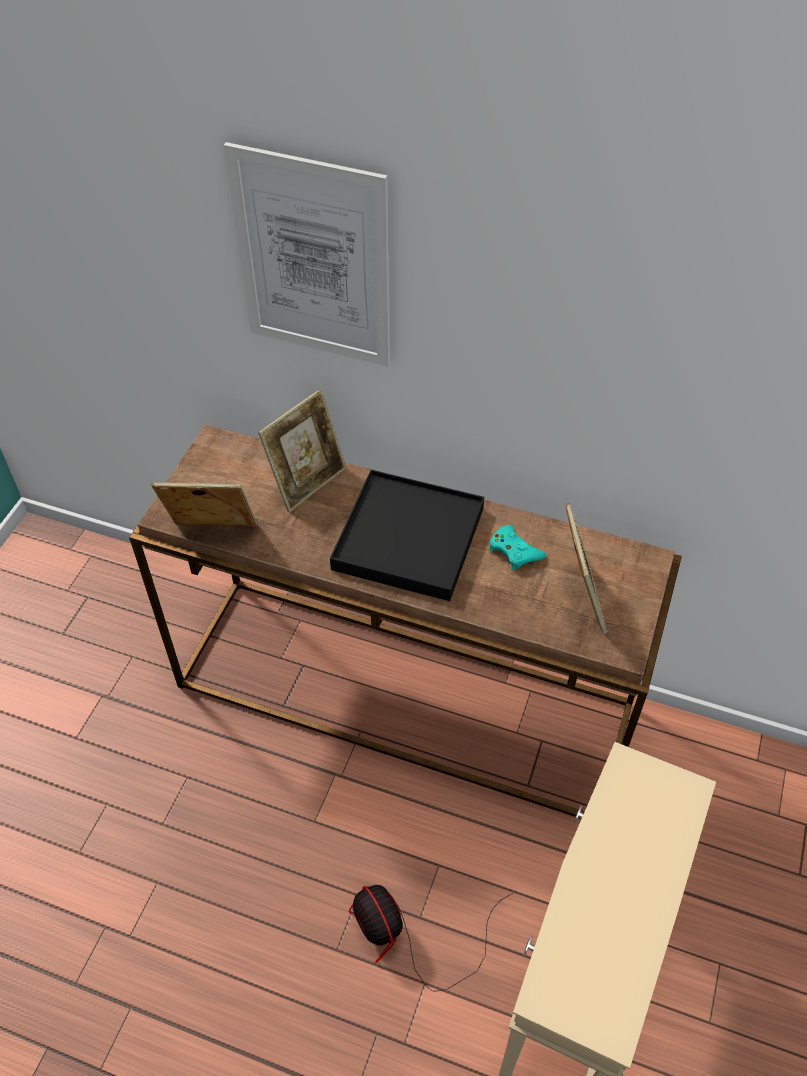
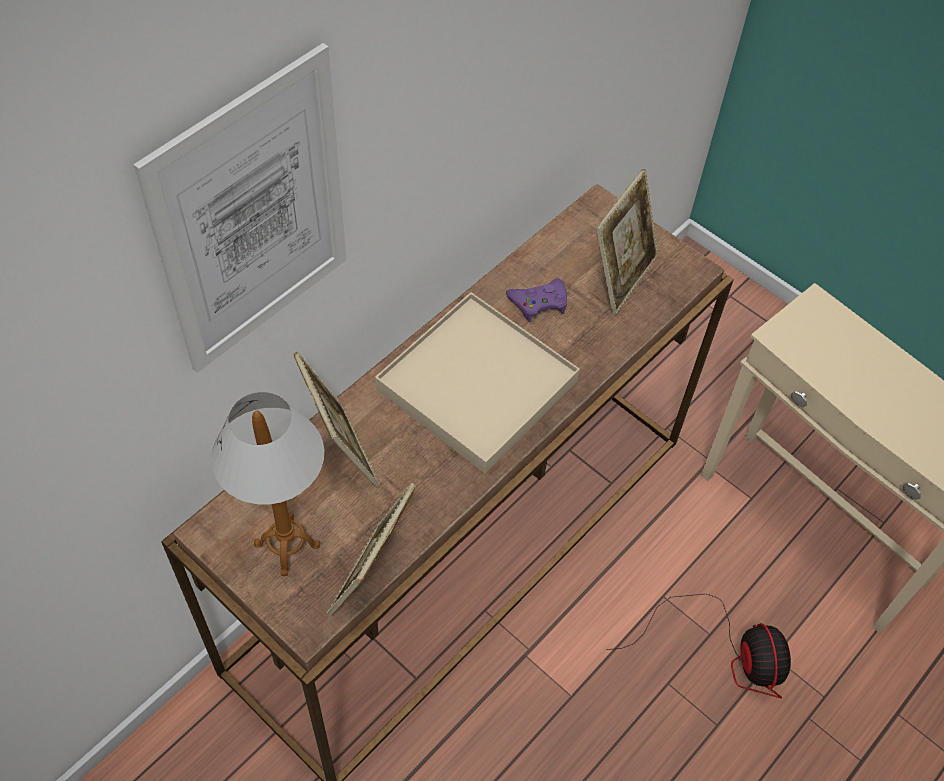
camera: 70 degrees left, 5 degrees up
black tray [330,470,484,601] -> beige tray [375,292,580,473]
fan [349,885,513,992] -> fan turned 90 degrees counterclockwise [606,594,791,698]
turquoise game controller [489,525,546,570] -> purple game controller [506,278,567,322]
picture frame [566,503,608,634] -> picture frame turned 105 degrees clockwise [596,169,659,315]
none -> table lamp [211,392,325,576]

